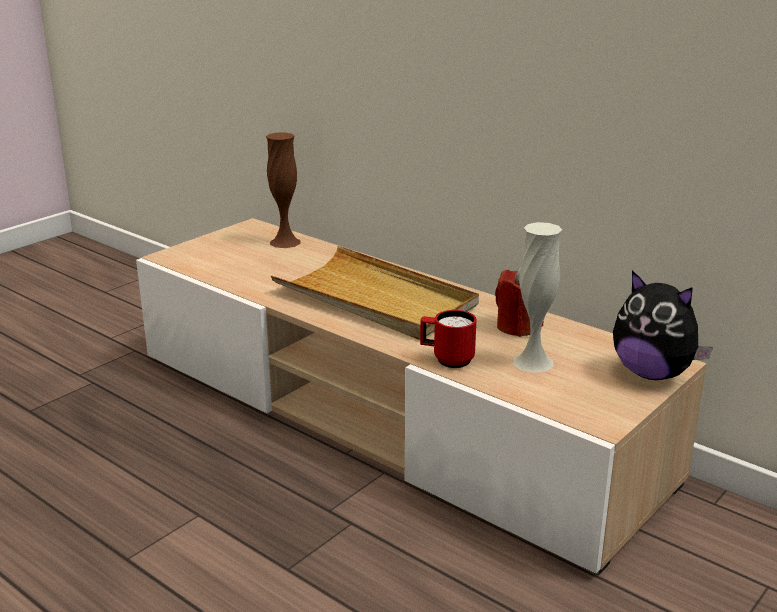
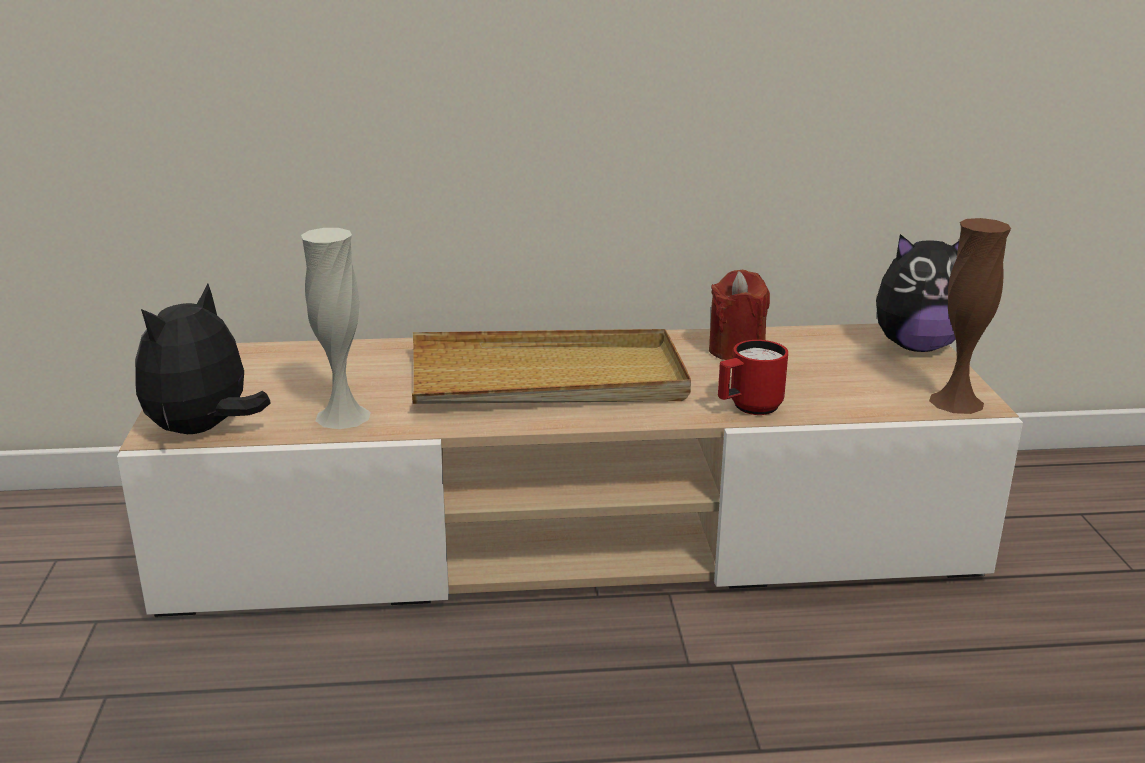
camera: 45 degrees left, 0 degrees up
brown vase [266,133,301,248] -> brown vase moved to [929,218,1011,414]
white vase [513,222,562,373] -> white vase moved to [301,228,371,429]
none -> plush toy [135,283,271,434]

